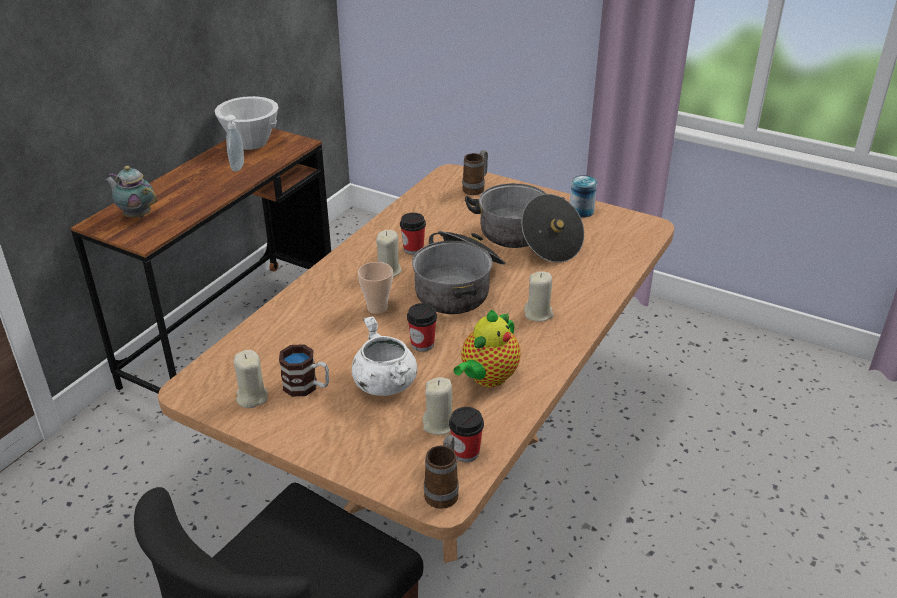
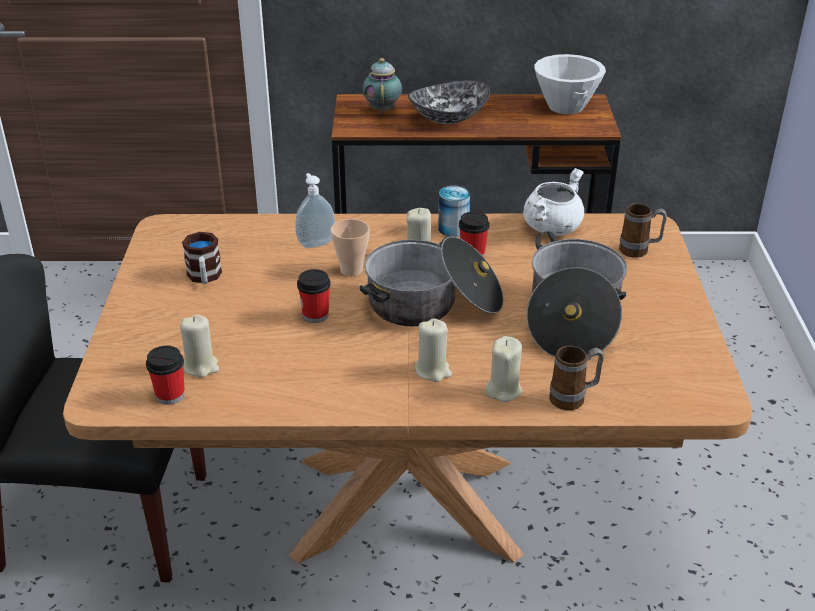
camera: 60 degrees right, 0 degrees up
soap dispenser [220,115,244,172] -> soap dispenser moved to [295,173,335,248]
beige candle [233,350,268,408] -> beige candle moved to [485,336,522,402]
white cooking pot [352,317,417,396] -> white cooking pot moved to [523,168,584,236]
mug [424,435,459,509] -> mug moved to [549,346,604,410]
teapot [453,310,521,387] -> none
can [570,175,597,218] -> can moved to [438,186,470,237]
none -> bowl [408,80,490,124]

